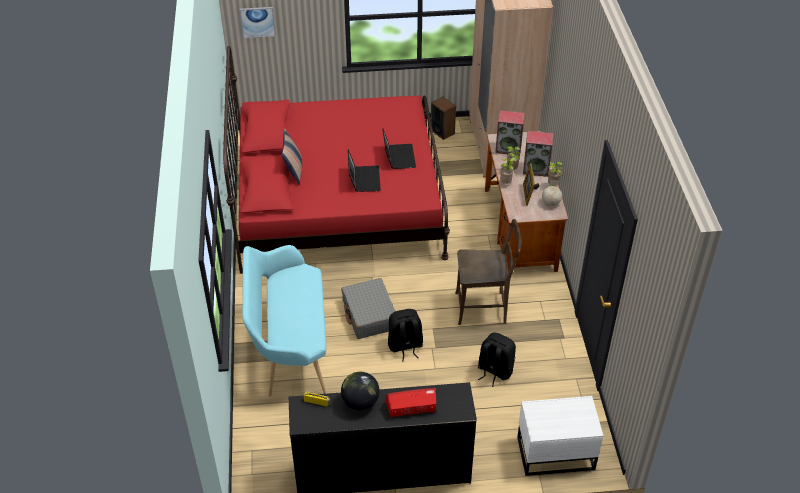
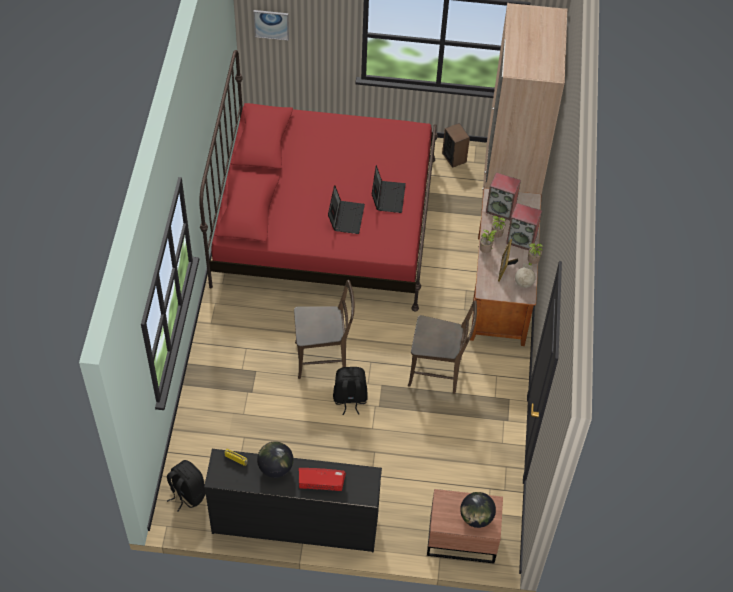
camera: 10 degrees right, 10 degrees up
turquoise bench [242,245,327,396] -> none
pillow [282,129,302,186] -> none
grey suitcase [341,278,395,339] -> brown chair [294,280,355,379]
black backpack [478,332,516,387] -> black backpack moved to [167,460,206,512]
white nightstand [517,396,603,476] -> brown nightstand [427,489,503,563]
none -> globe [460,492,496,528]

